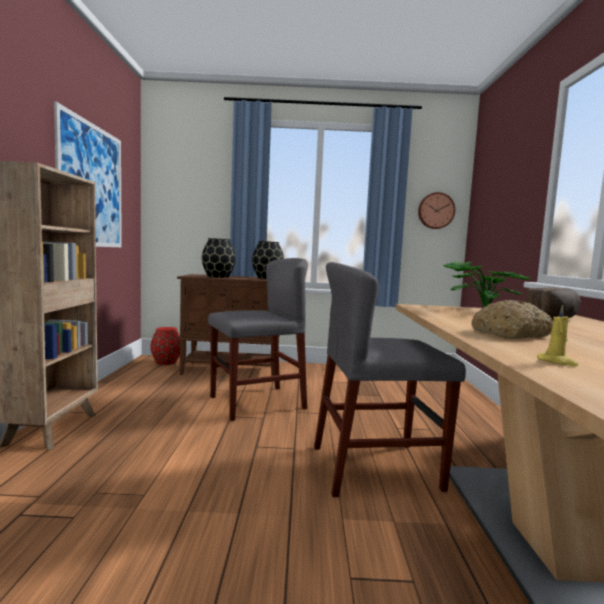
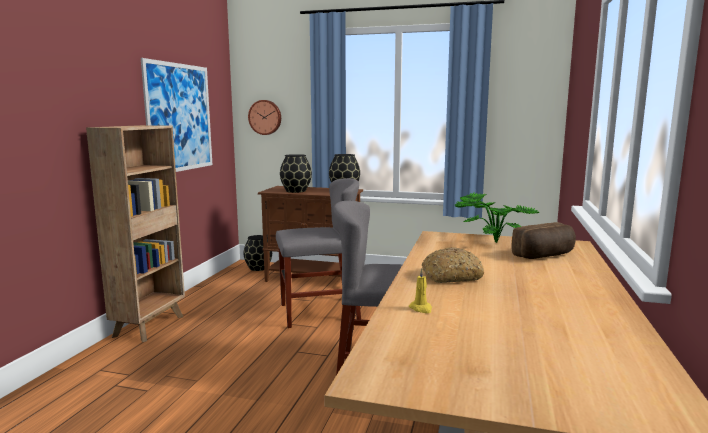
camera: 15 degrees right, 5 degrees up
red vase [150,327,180,365] -> black vase [243,235,272,271]
wall clock [418,192,455,229] -> wall clock moved to [248,100,281,135]

